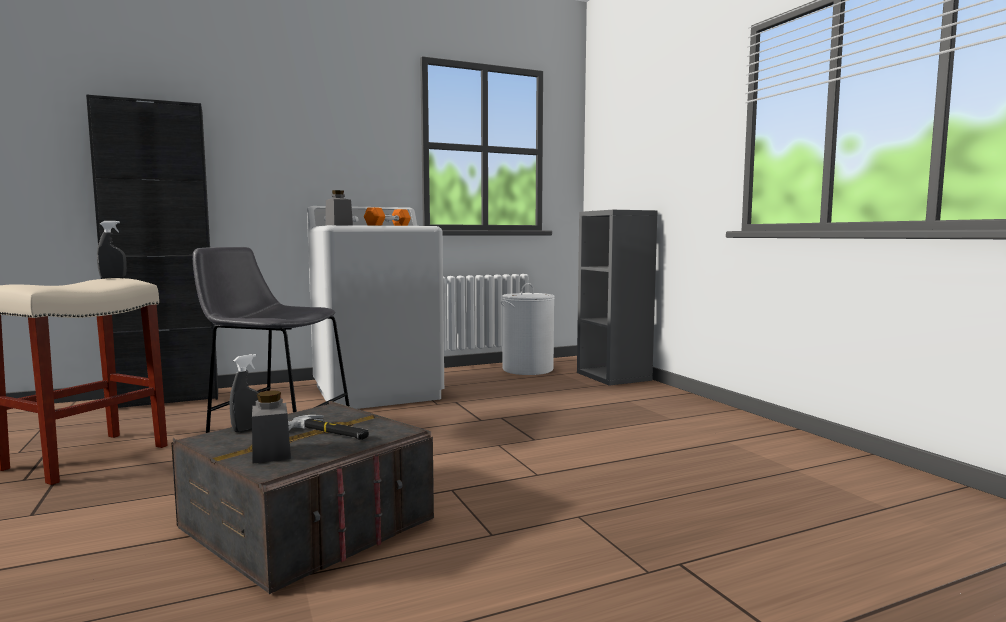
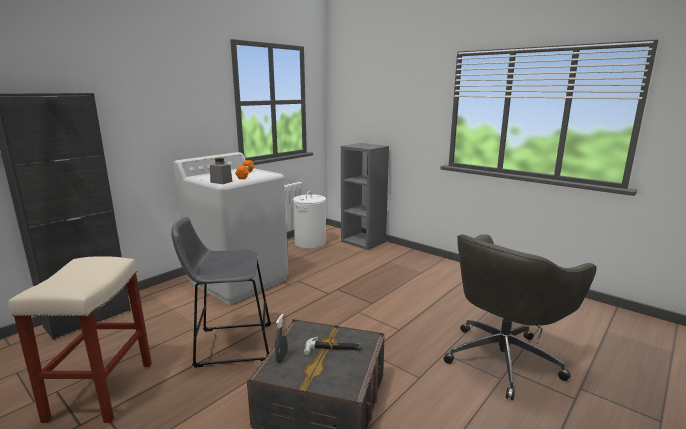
camera: 25 degrees left, 10 degrees up
grey spray bottle [97,221,127,278] -> none
grey jar [252,391,291,464] -> none
none -> grey office chair [444,234,597,400]

